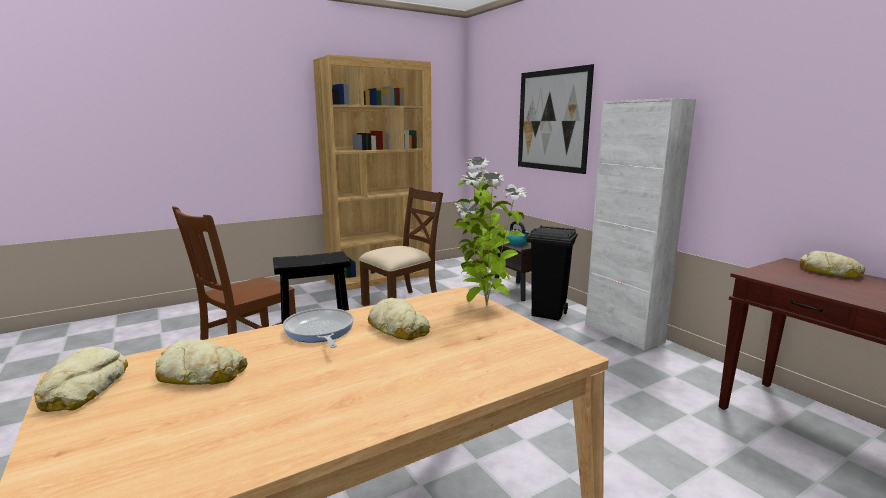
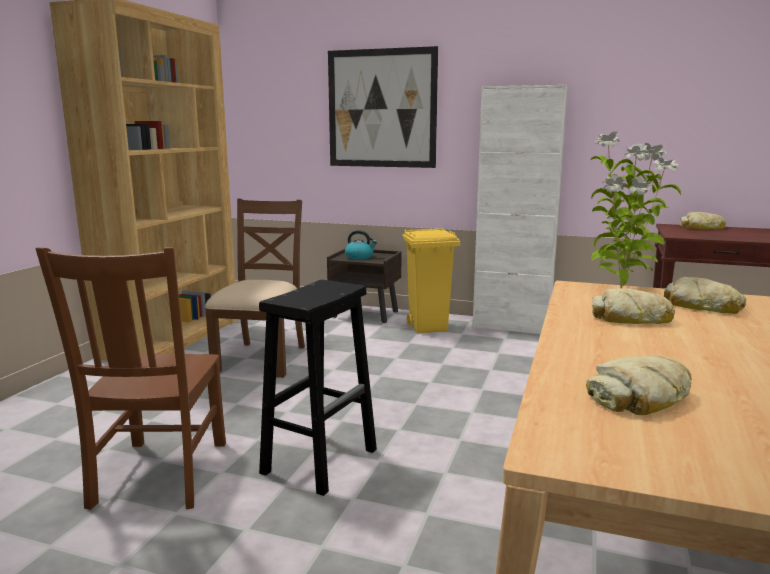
camera: 40 degrees left, 0 degrees up
bread [34,346,128,412] -> bread moved to [664,277,746,314]
frying pan [283,308,354,348] -> none
black trash can [526,225,578,321] -> yellow trash can [402,228,460,333]

